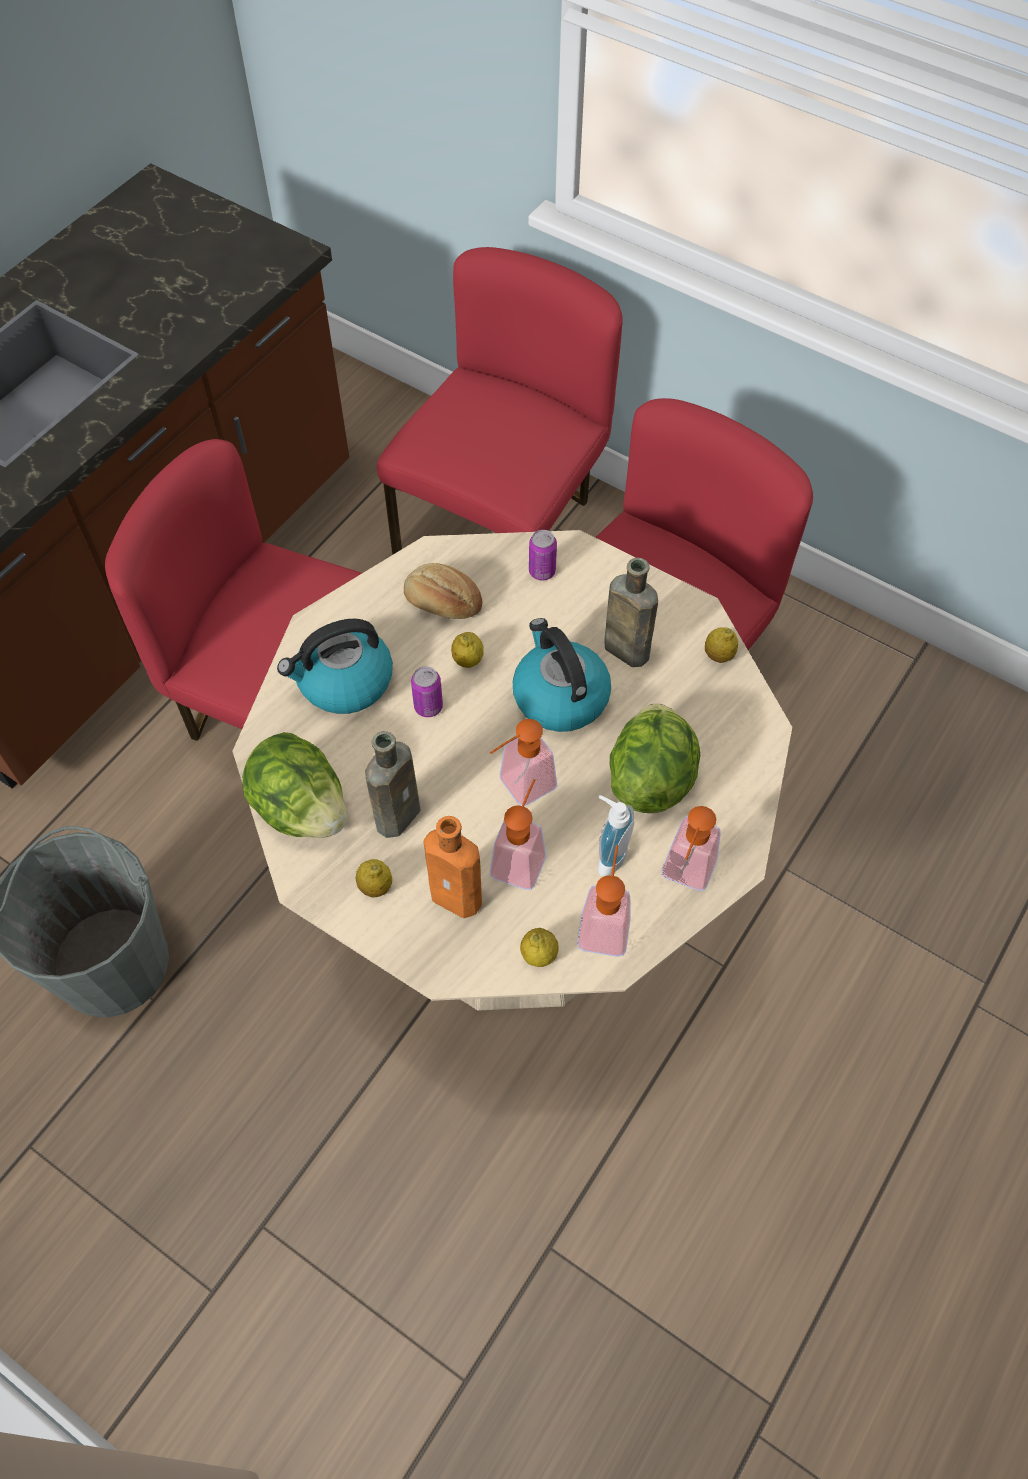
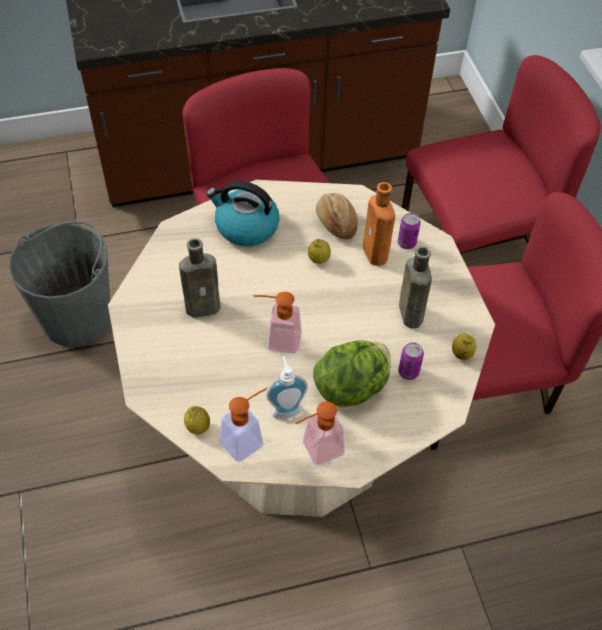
camera: 40 degrees right, 5 degrees down
lettuce [242,732,347,838] -> none
lemon [356,859,392,897] -> none
can [411,666,443,717] -> can moved to [398,342,424,380]
orange bottle [424,816,482,918] -> orange bottle moved to [363,182,395,266]
soap dispenser [490,779,546,890] -> none
kettle [513,618,611,732] -> none

